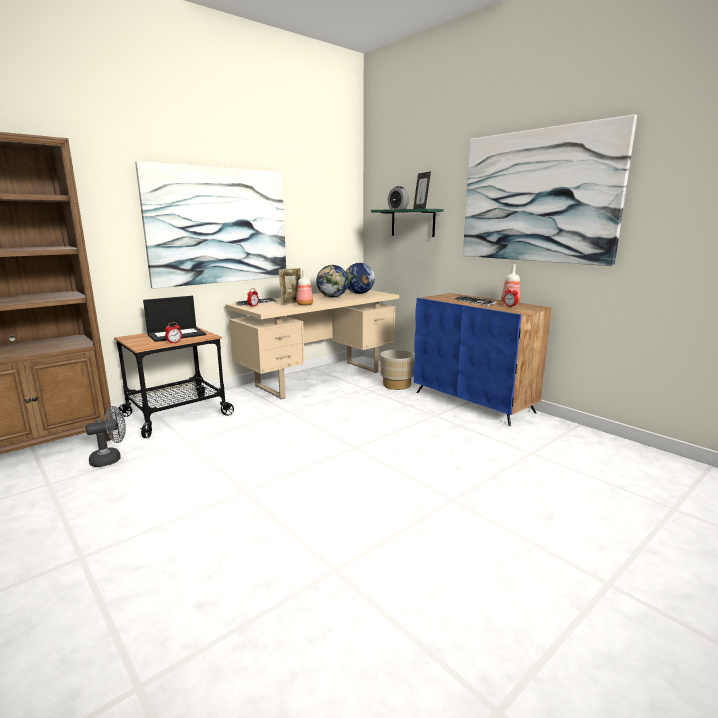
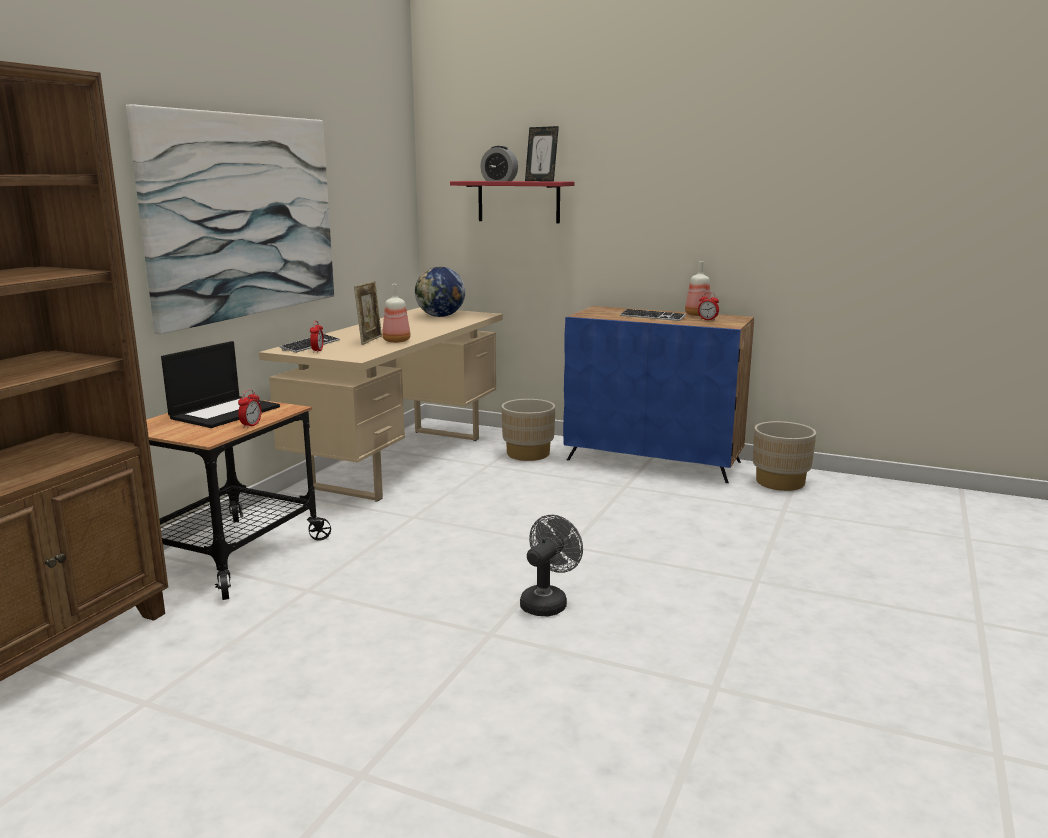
camera: 25 degrees left, 0 degrees up
grey fan [85,406,126,467] -> grey fan moved to [520,515,583,617]
globe [316,265,349,298] -> none
green shelf [371,209,444,237] -> red shelf [450,181,575,223]
picture [463,114,637,266] -> none
none -> beige planter [753,421,816,491]

